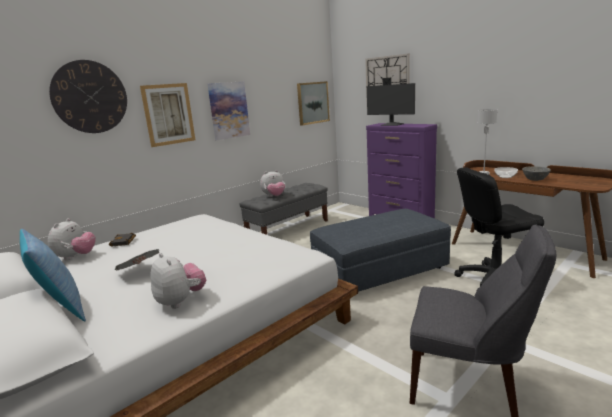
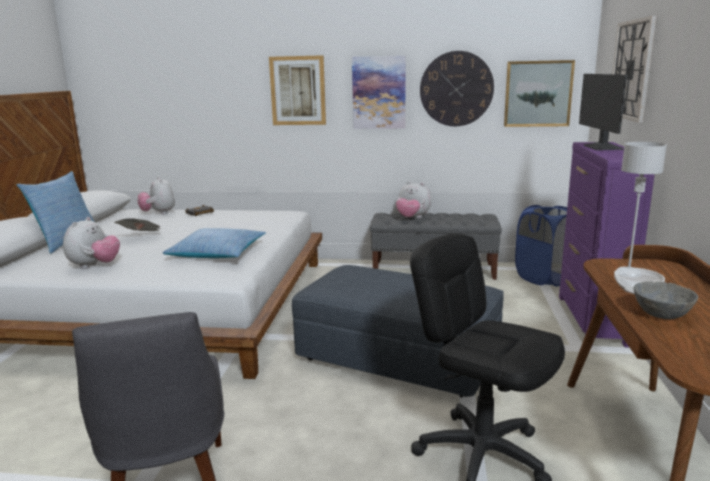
camera: 50 degrees right, 0 degrees up
plush toy [48,218,96,260] -> plush toy turned 90 degrees clockwise [138,177,175,214]
wall clock [49,60,127,133] -> wall clock moved to [420,51,494,126]
none -> pillow [163,228,266,258]
none -> blue laundry basket [515,205,567,286]

